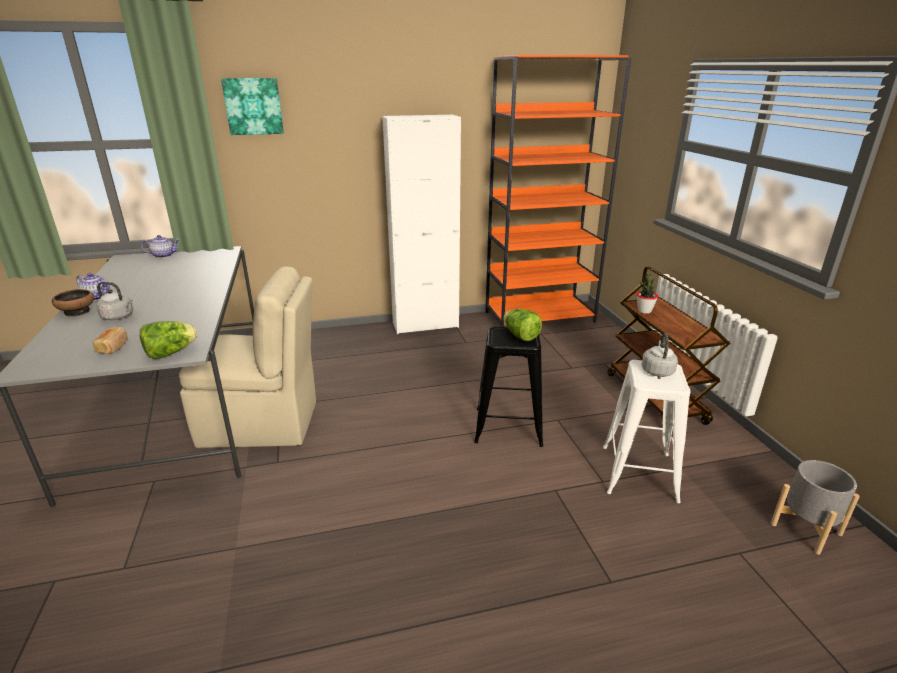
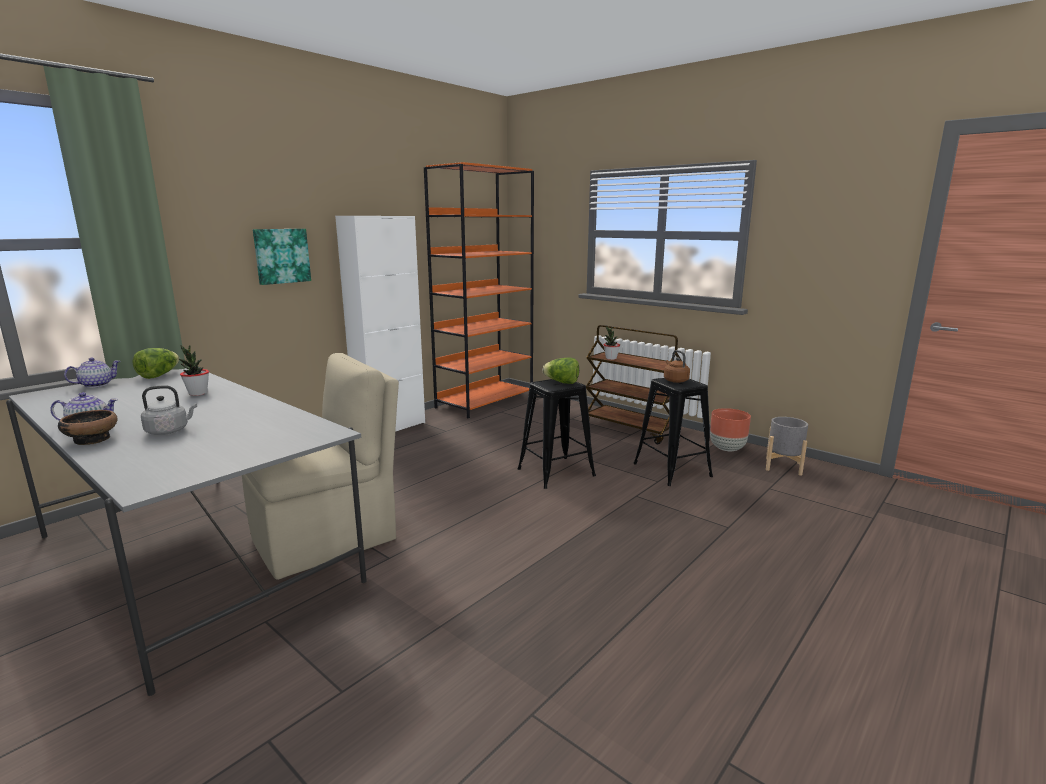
camera: 35 degrees left, 10 degrees down
bread [93,327,127,354] -> none
lettuce [140,321,197,359] -> lettuce moved to [133,348,179,379]
picture [221,78,284,135] -> picture moved to [253,229,311,285]
white stool [603,360,691,503] -> black stool [634,378,713,486]
grey kettle [642,333,678,377] -> brown kettle [664,350,690,383]
none -> potted plant [179,345,209,396]
none -> brown planter [710,408,751,451]

